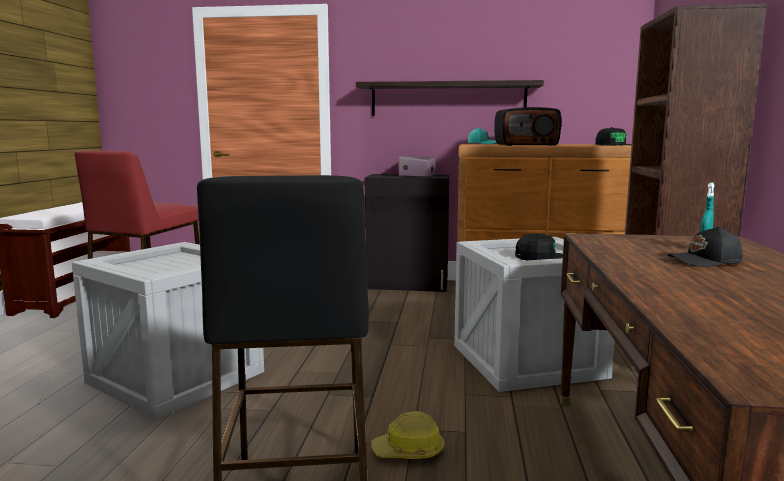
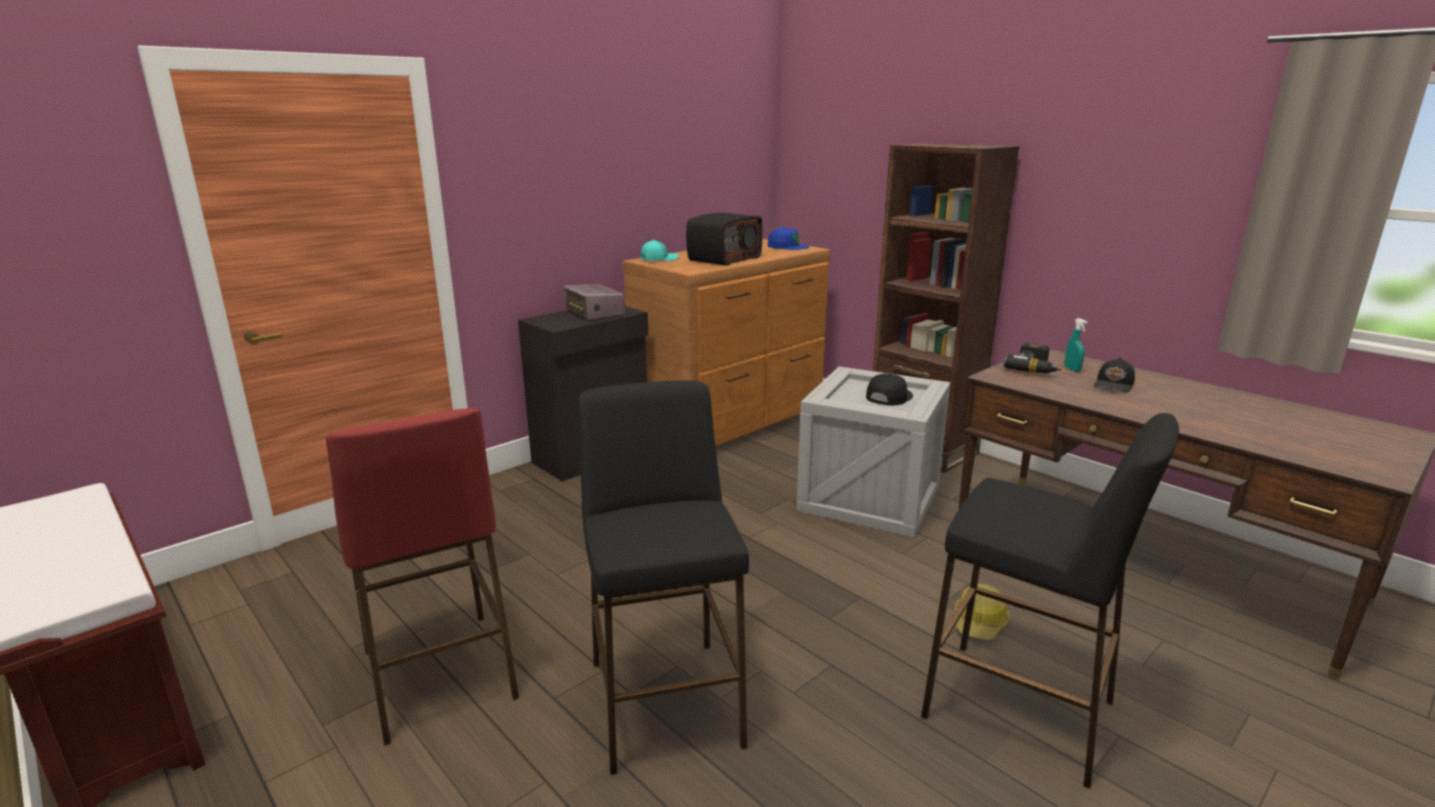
camera: 50 degrees left, 10 degrees up
crate [72,242,264,419] -> black stool [578,380,749,775]
shelf [356,80,544,116] -> none
black cap [595,127,632,146] -> blue cap [768,228,809,250]
none -> power drill [1003,343,1061,373]

